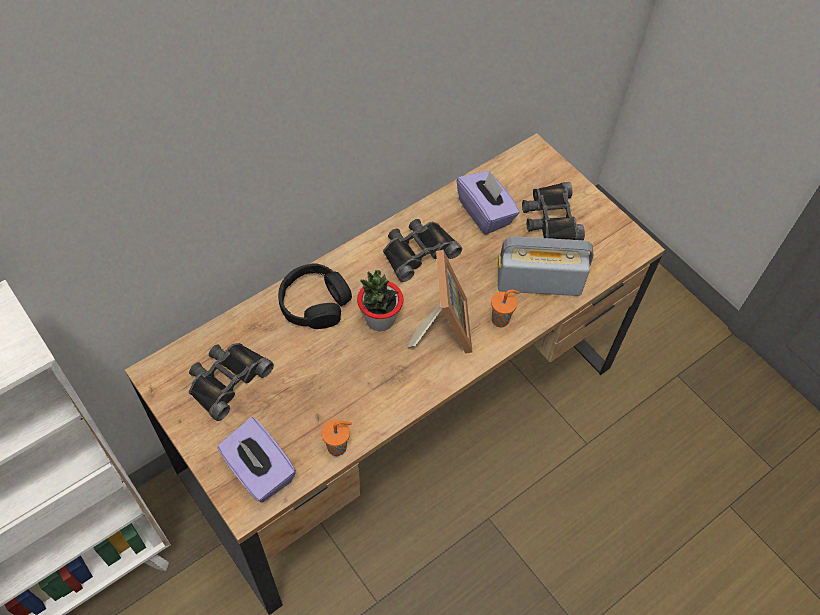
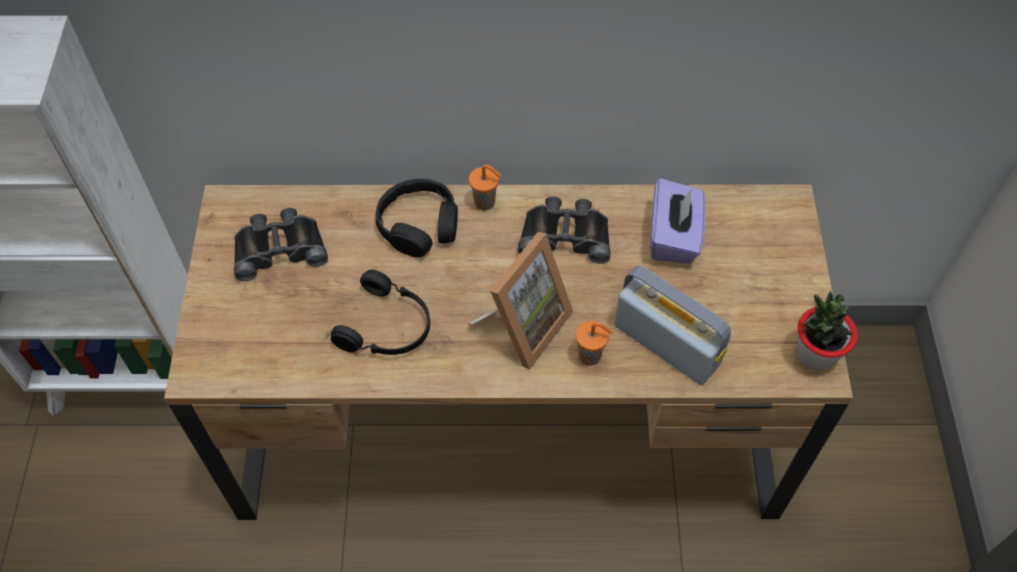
camera: 40 degrees right, 0 degrees up
purple tissue box [217,417,296,502] -> none
orange cup [321,419,352,456] -> orange cup moved to [469,165,501,210]
potted plant [357,270,403,331] -> potted plant moved to [798,292,858,371]
black binoculars [522,182,585,240] -> none
none -> black headphones [331,270,430,355]

